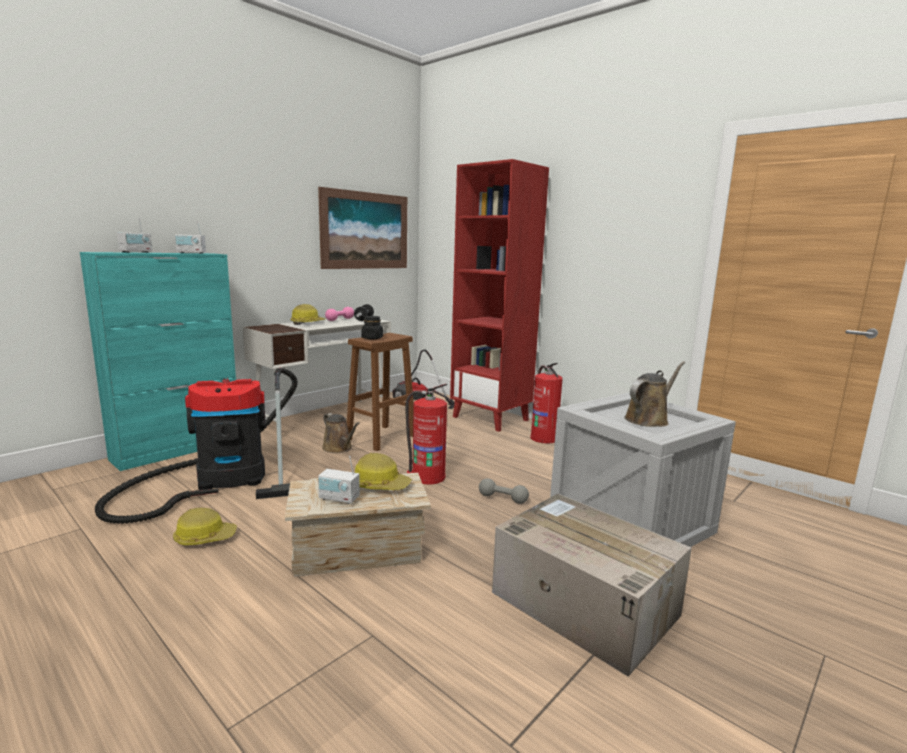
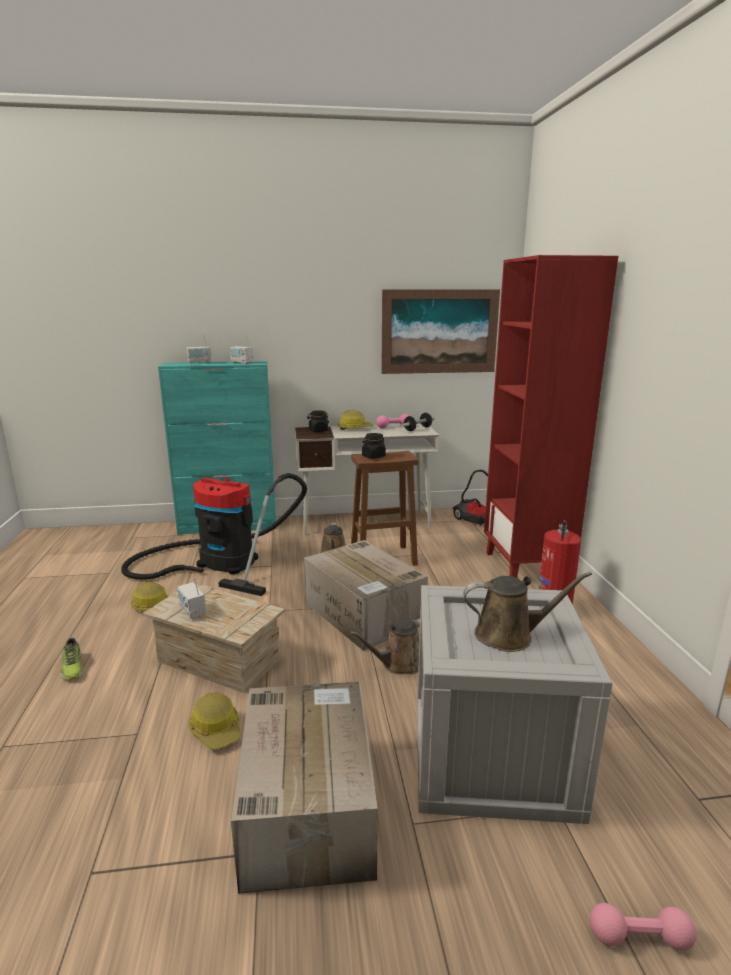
camera: 40 degrees right, 5 degrees up
hard hat [355,453,412,490] -> hard hat moved to [188,692,241,750]
fire extinguisher [405,384,451,485] -> cardboard box [304,540,428,651]
grey dumbbell [479,478,529,504] -> brown watering can [350,619,420,674]
none -> shoe [60,638,84,680]
none -> black jar [307,410,329,432]
none -> pink dumbbell [590,903,696,951]

